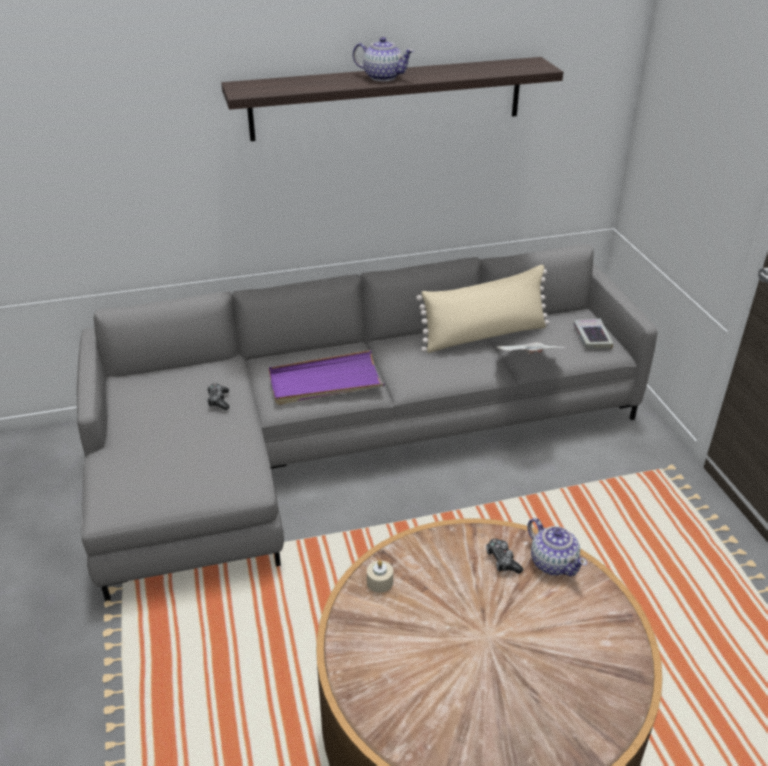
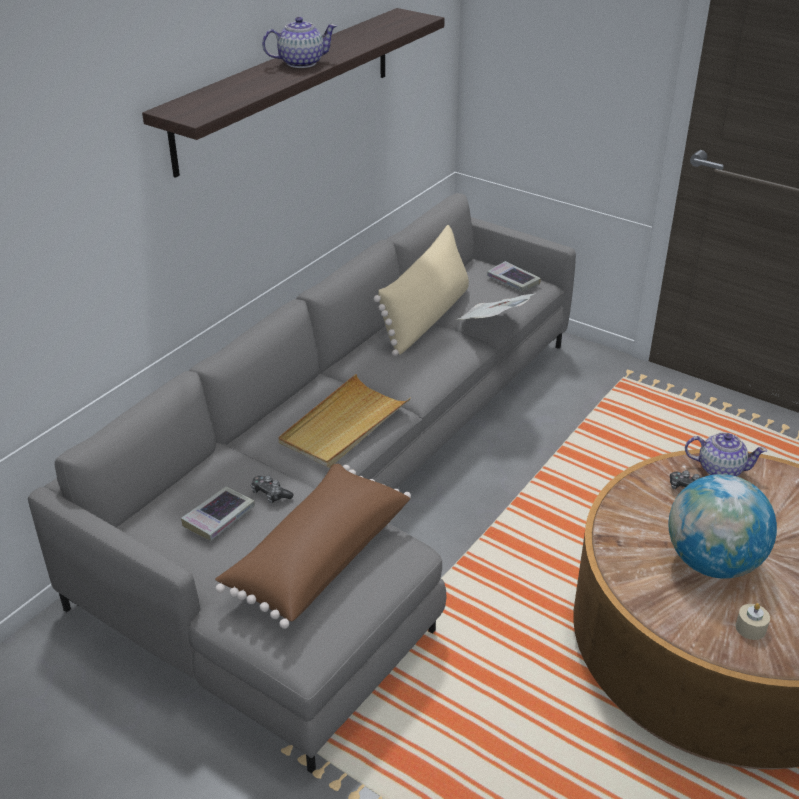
camera: 40 degrees left, 0 degrees up
purple tray [268,350,384,405] -> beige tray [278,374,410,468]
beige candle [367,560,393,593] -> beige candle moved to [735,603,770,640]
none -> book [181,486,255,541]
none -> brown pillow [215,464,411,629]
none -> globe [668,474,777,579]

